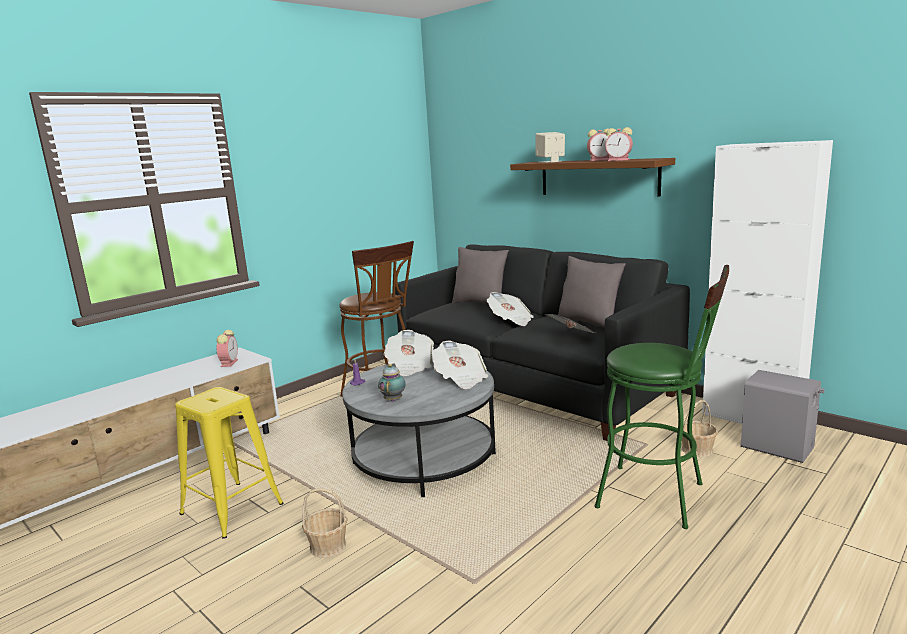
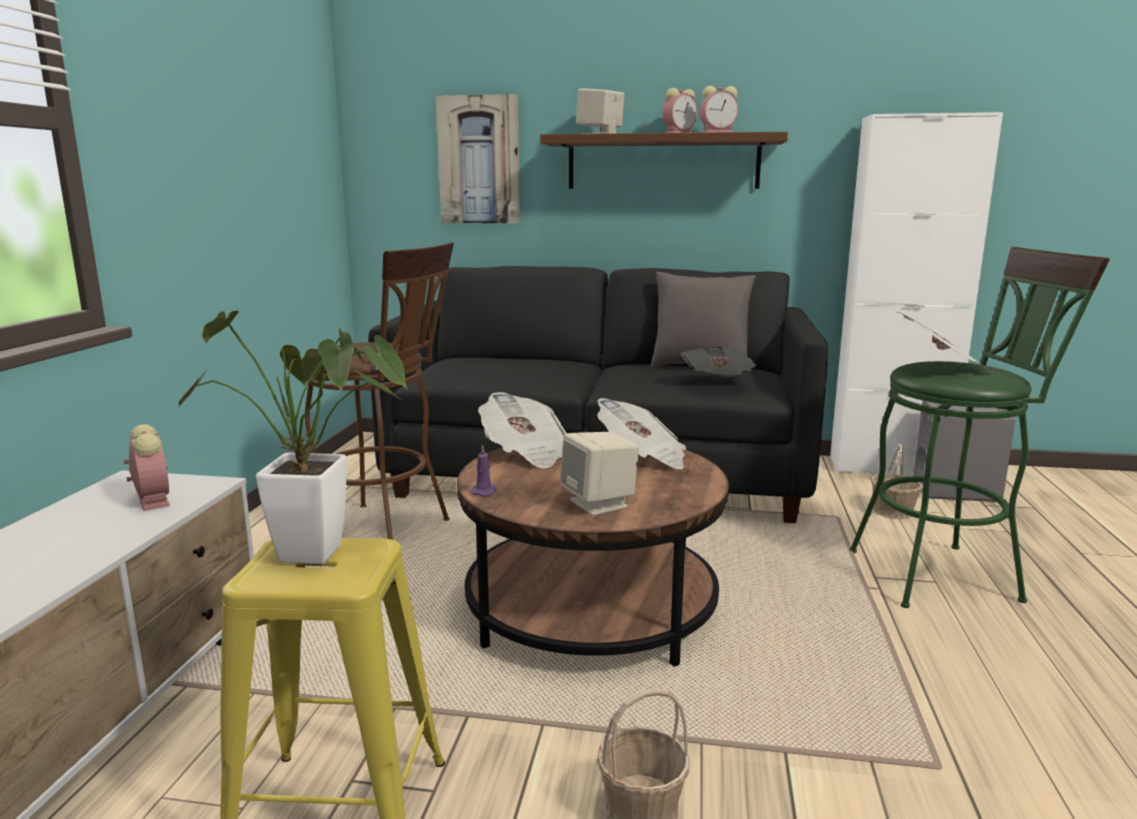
camera: 35 degrees left, 0 degrees up
grey coffee table [342,361,496,497] -> brown coffee table [457,447,729,667]
teapot [378,364,406,401] -> beige speaker [560,432,639,516]
grey pillow [452,247,509,305] -> none
newspaper [487,292,534,326] -> newspaper moved to [898,312,1000,373]
none -> potted plant [178,311,408,564]
none -> picture [436,94,520,224]

